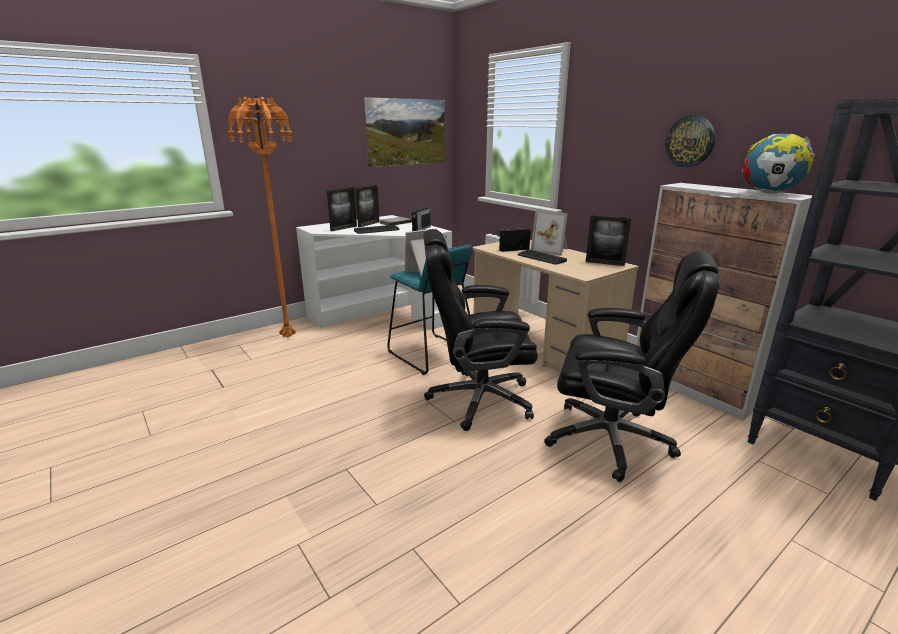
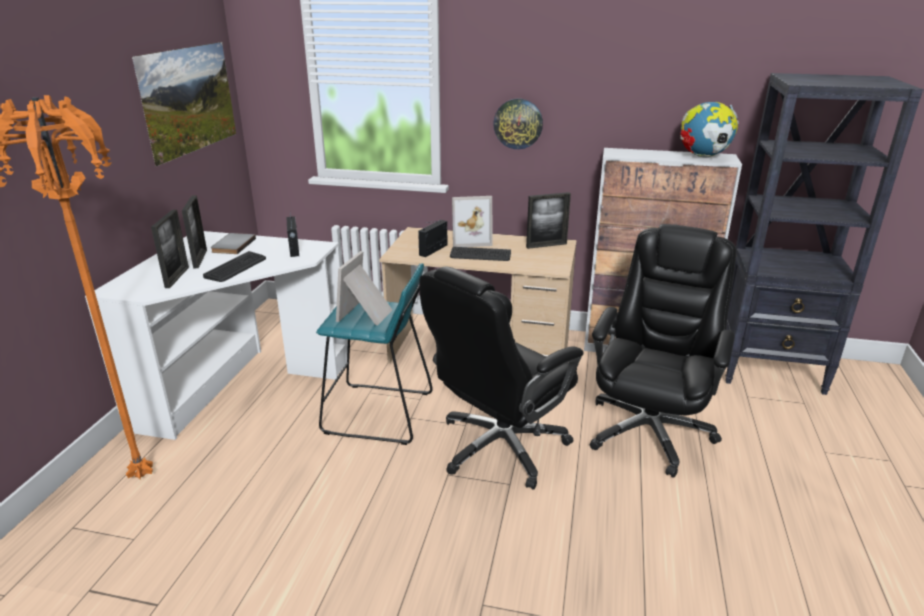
camera: 40 degrees left, 5 degrees up
black office chair [544,250,720,482] -> black office chair turned 45 degrees counterclockwise [590,224,736,478]
wall clock [665,115,715,167] -> wall clock moved to [493,98,543,149]

